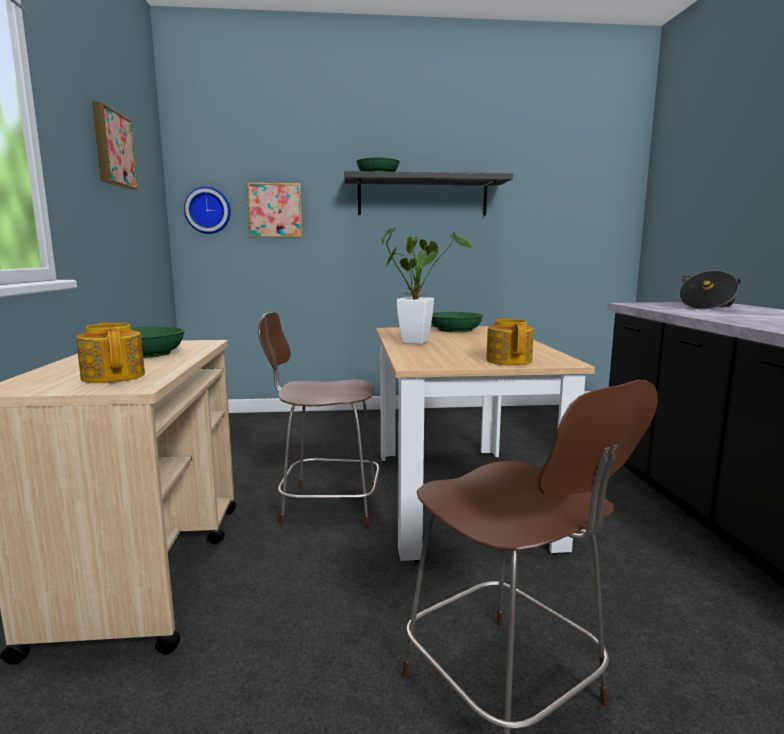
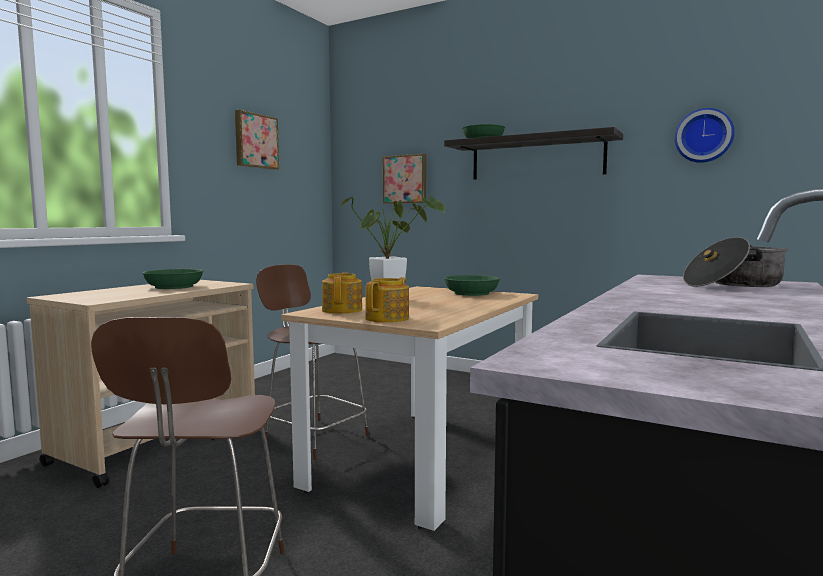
camera: 35 degrees right, 5 degrees down
teapot [76,322,145,383] -> teapot moved to [322,272,362,314]
wall clock [184,187,231,234] -> wall clock moved to [675,108,735,163]

